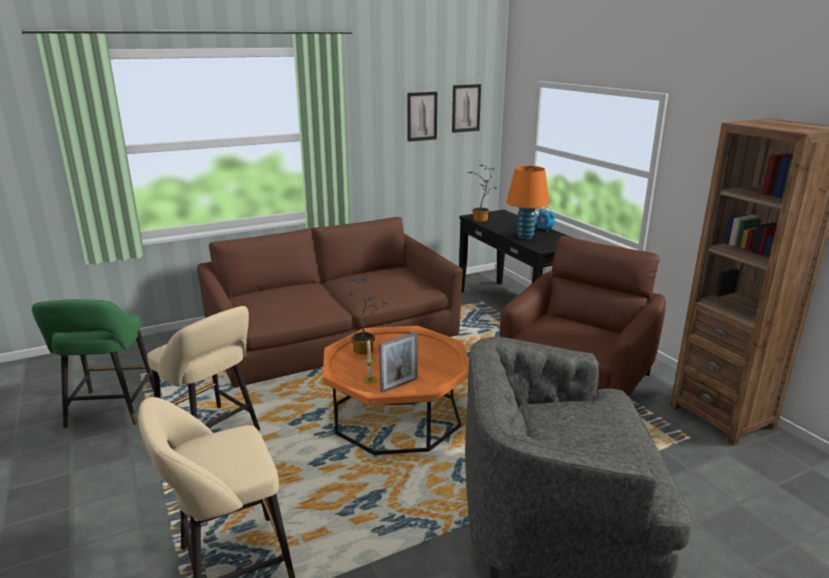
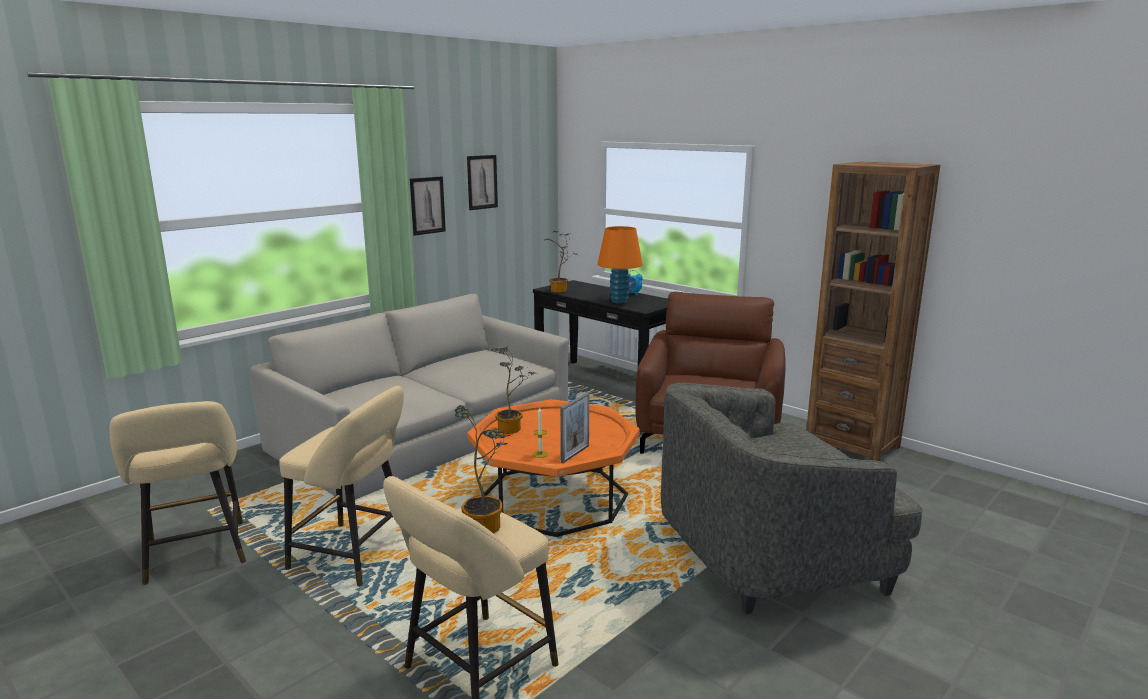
camera: 20 degrees left, 5 degrees down
green stool [32,299,154,428] -> beige stool [110,401,246,585]
brown sofa [197,217,463,388] -> grey sofa [251,294,569,503]
picture [452,84,481,133] -> picture moved to [410,176,446,236]
none -> potted plant [454,405,511,534]

